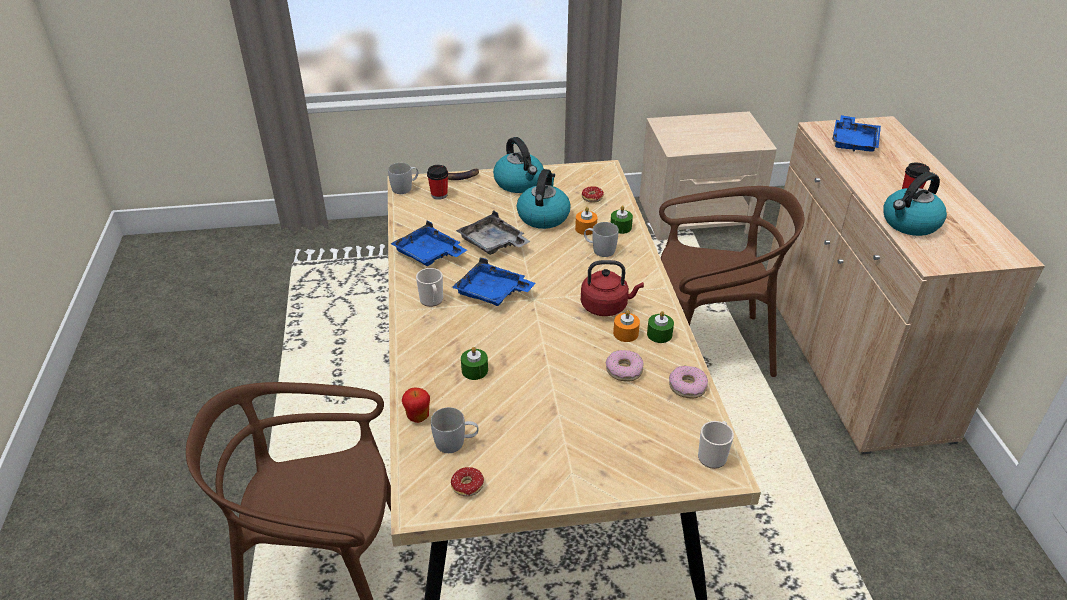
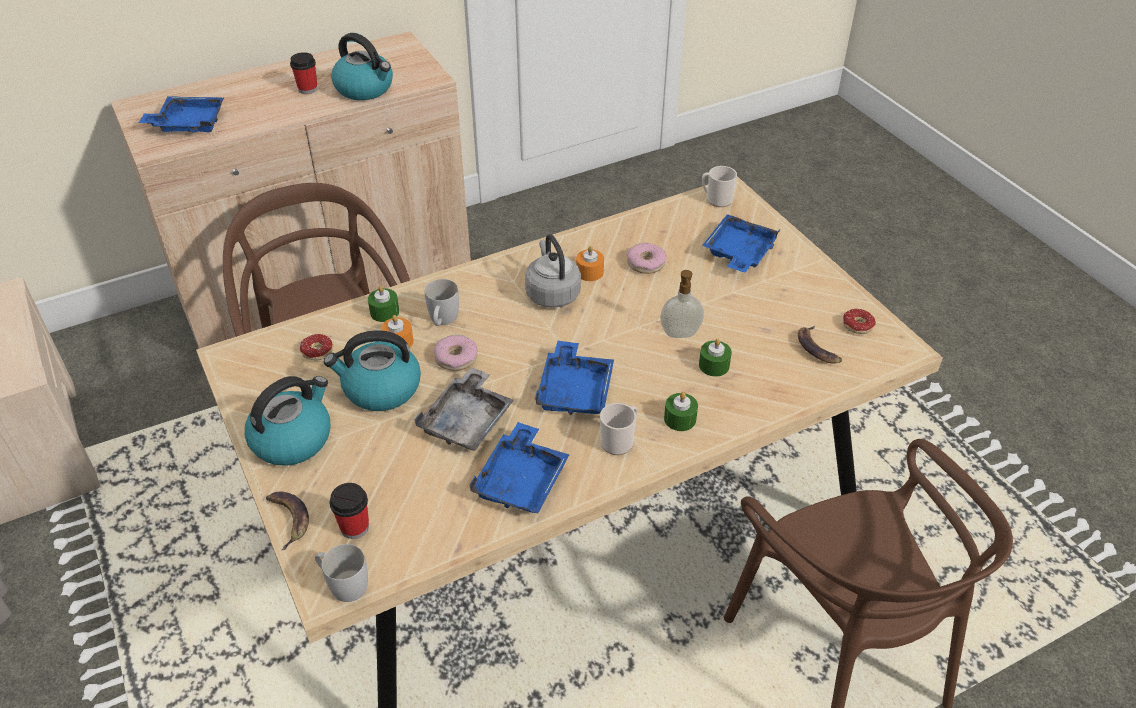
camera: 110 degrees left, 5 degrees up
apple [402,387,430,423] -> none
white mug [431,407,479,453] -> banana [798,325,842,363]
red kettle [581,260,644,316] -> grey kettle [525,234,581,308]
green candle [647,311,674,343] -> green candle moved to [664,392,698,431]
donut [669,366,708,399] -> donut moved to [434,335,478,371]
none -> soap dispenser [660,270,704,338]
none -> blue tray [702,214,780,273]

